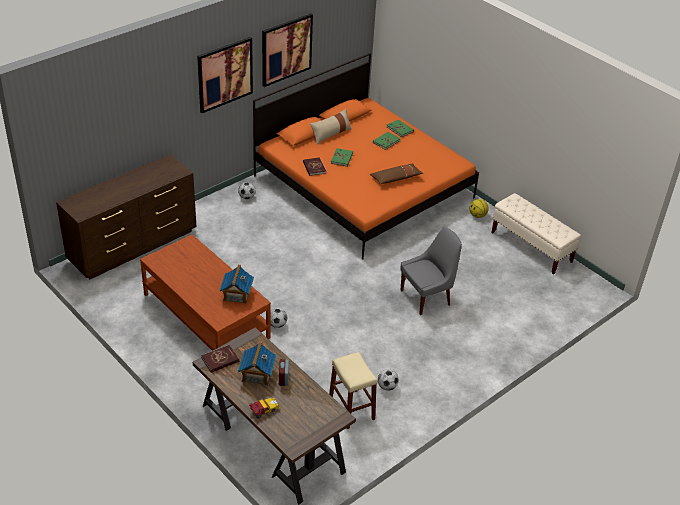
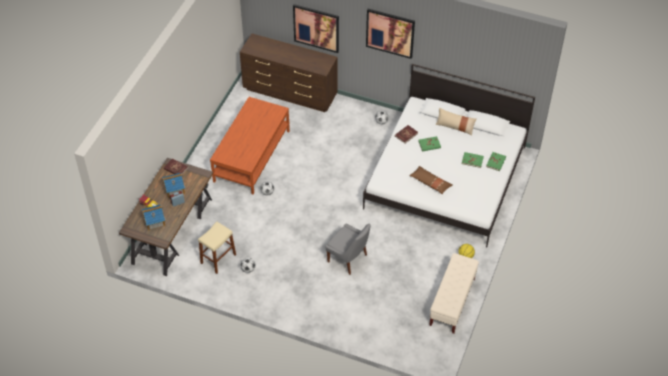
camera: 65 degrees right, 10 degrees up
toy house [219,265,254,304] -> toy house moved to [142,204,166,231]
orange bed [253,53,479,259] -> white bed [363,64,535,247]
picture [262,13,313,87] -> picture moved to [293,4,339,53]

